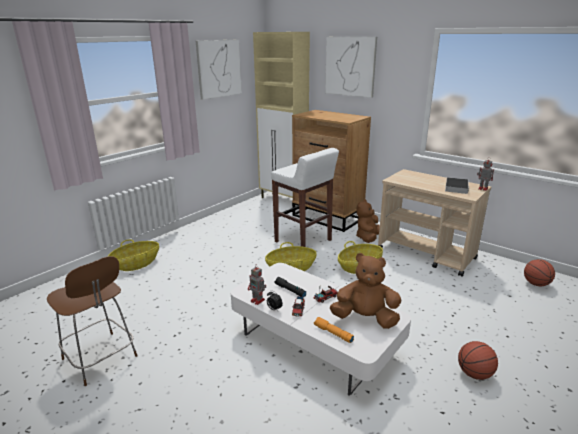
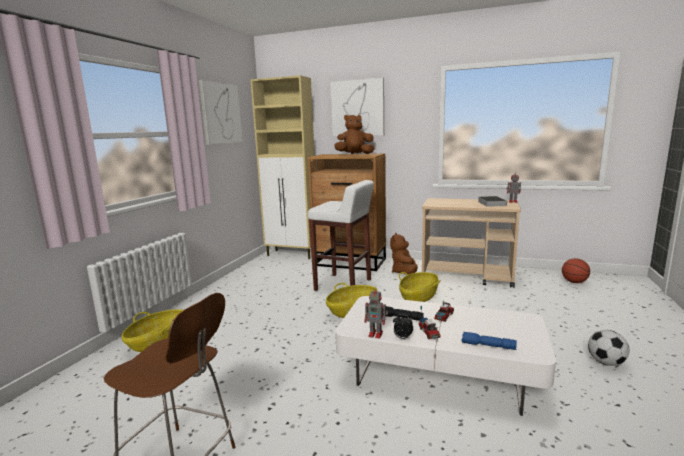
camera: 20 degrees left, 10 degrees down
orange flashlight [314,317,354,343] -> blue flashlight [462,332,517,350]
brown plush toy [330,253,401,329] -> brown plush toy moved to [334,115,375,154]
basketball [458,341,498,380] -> football [588,330,630,366]

